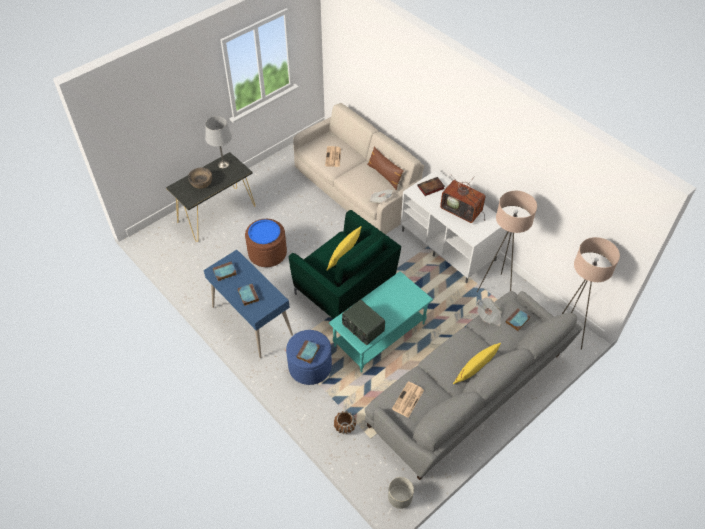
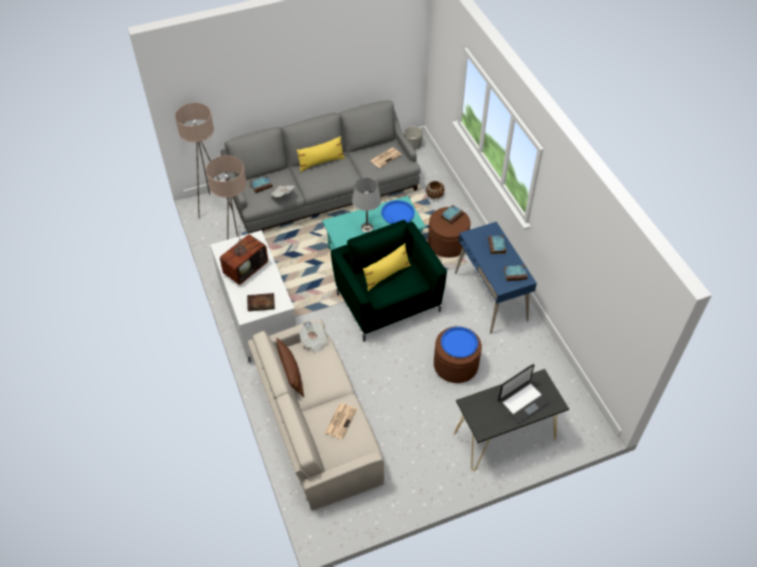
camera: 160 degrees left, 0 degrees up
brown bowl [188,168,212,189] -> laptop [498,364,550,423]
grey table lamp [205,116,232,168] -> grey table lamp moved to [352,177,381,232]
blue ottoman [286,330,332,385] -> brown ottoman [428,207,470,258]
radio [342,300,385,345] -> blue tray [381,200,415,224]
television [440,175,485,223] -> television turned 75 degrees clockwise [220,226,268,285]

